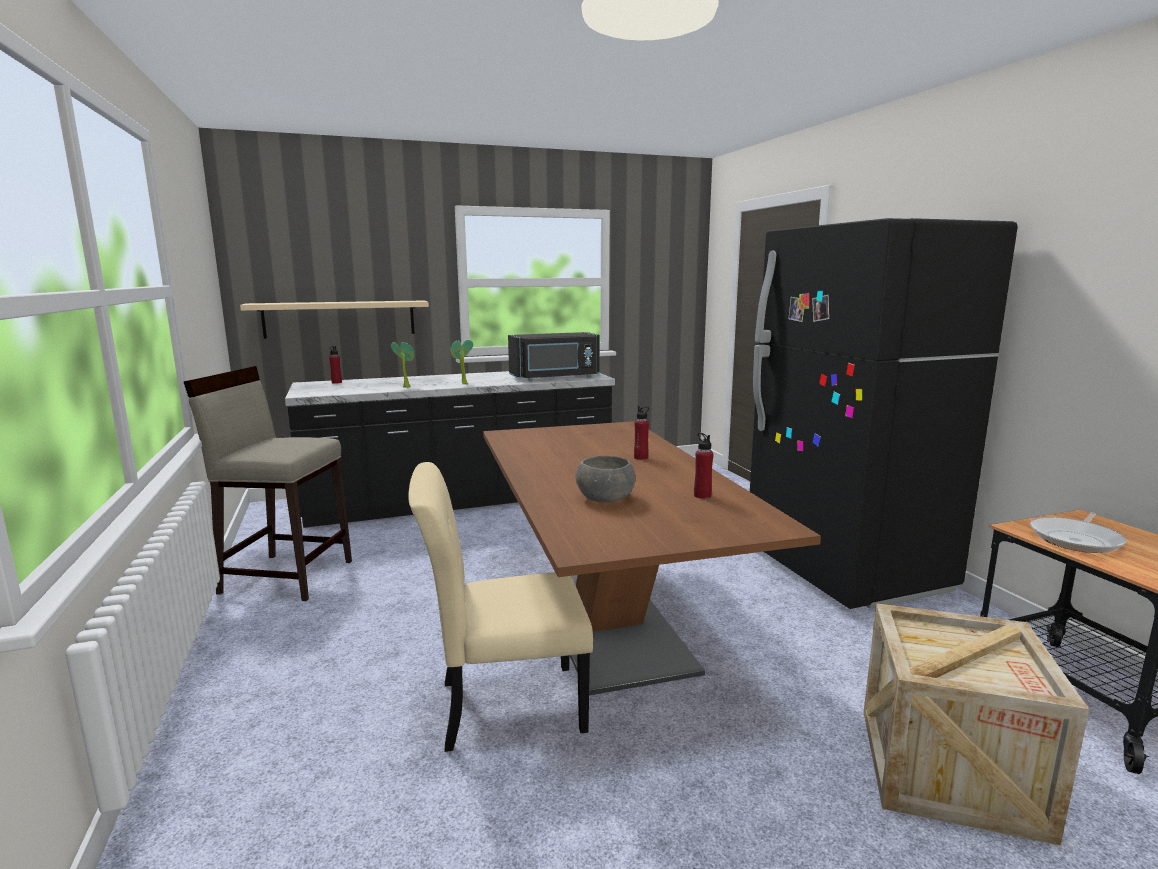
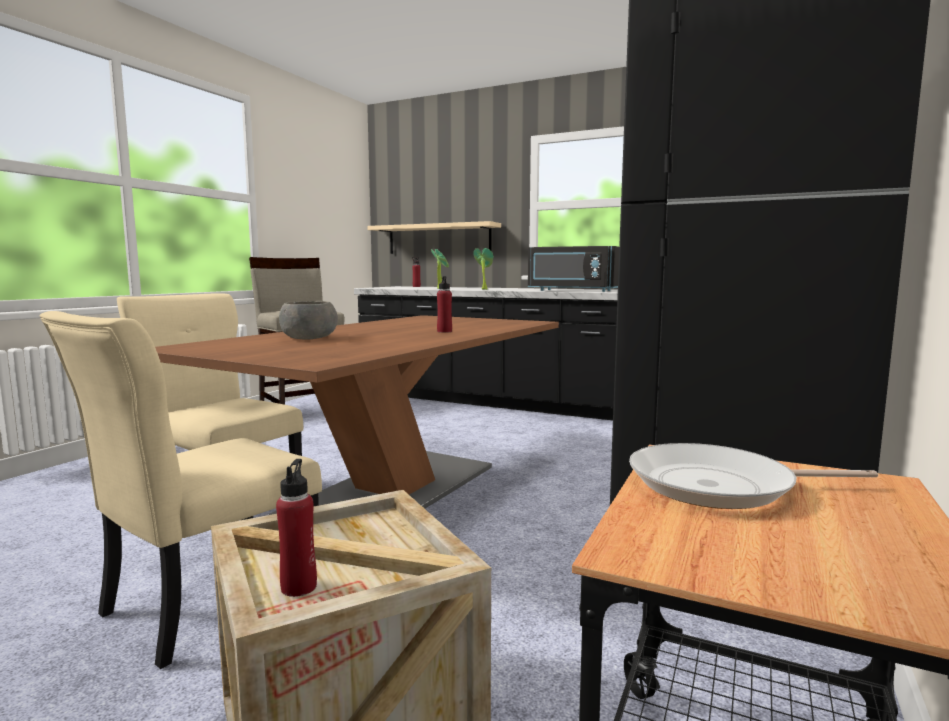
camera: 45 degrees right, 5 degrees down
red bottle [694,433,713,499] -> red bottle moved to [276,459,317,597]
none -> beige chair [39,311,322,669]

